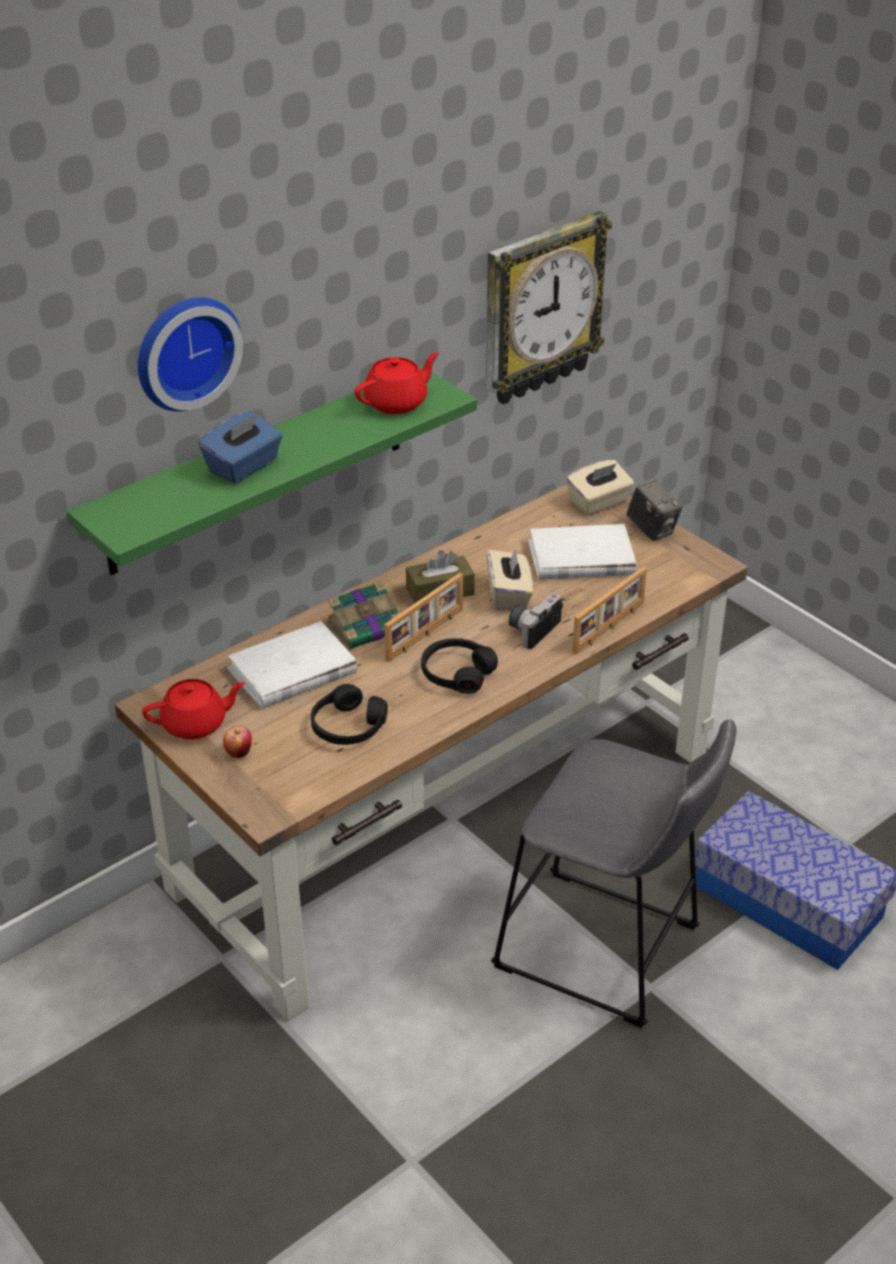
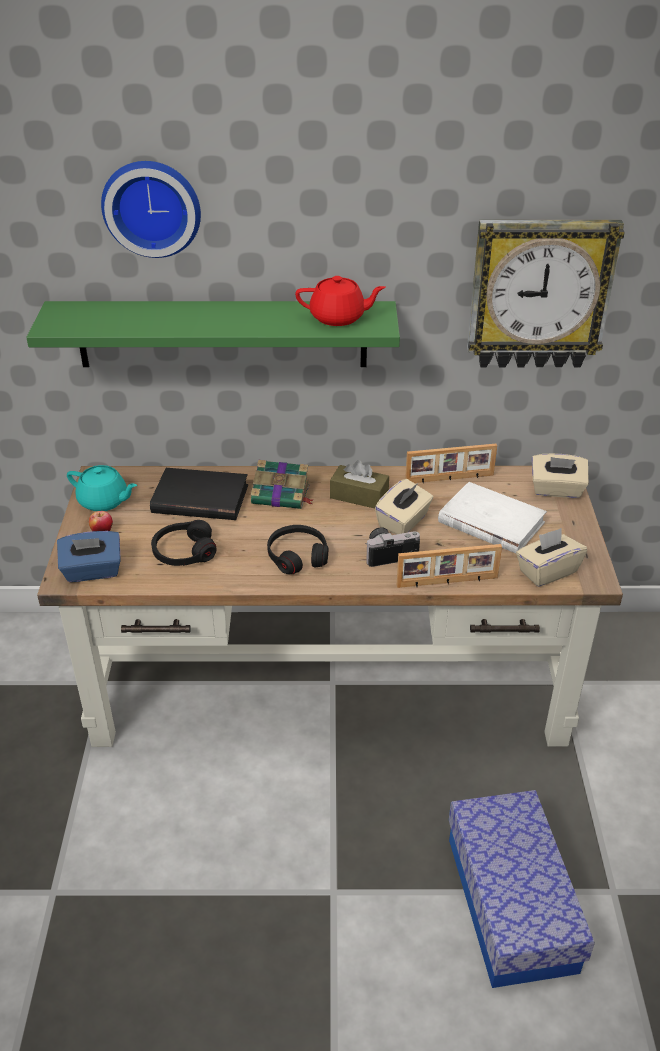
camera: 40 degrees right, 0 degrees up
red teapot [142,679,245,739] -> turquoise teapot [67,465,137,511]
blue tissue box [199,411,283,484] -> blue tissue box moved to [57,531,121,582]
white book [227,621,357,709] -> black book [150,468,248,520]
picture frame [384,573,463,662] -> picture frame moved to [405,444,497,483]
grey stool [491,719,737,1028] -> none
camera [626,480,683,541] -> none
none -> beige tissue box [516,528,587,587]

